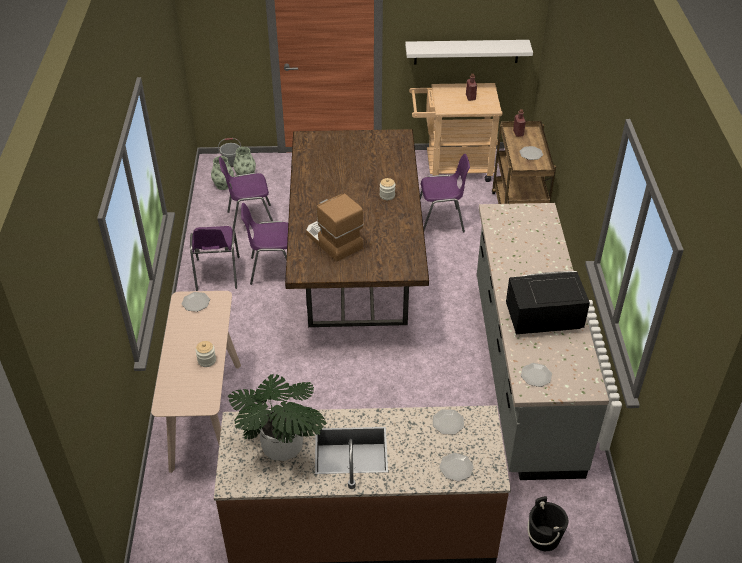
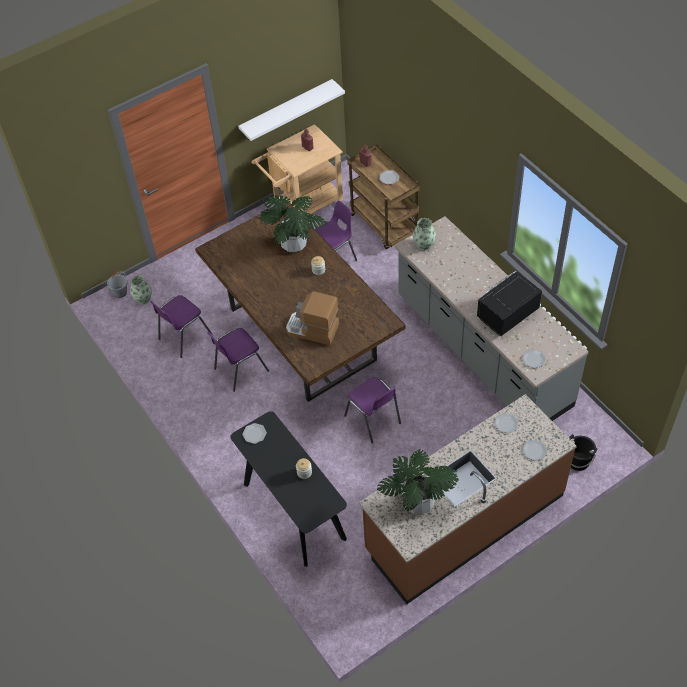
camera: 30 degrees left, 10 degrees up
beige console table [151,291,241,473] -> black console table [231,411,347,567]
purple chair [190,226,240,291] -> purple chair moved to [344,377,401,444]
vase [211,156,234,190] -> vase moved to [413,218,436,250]
none -> potted plant [259,195,327,252]

